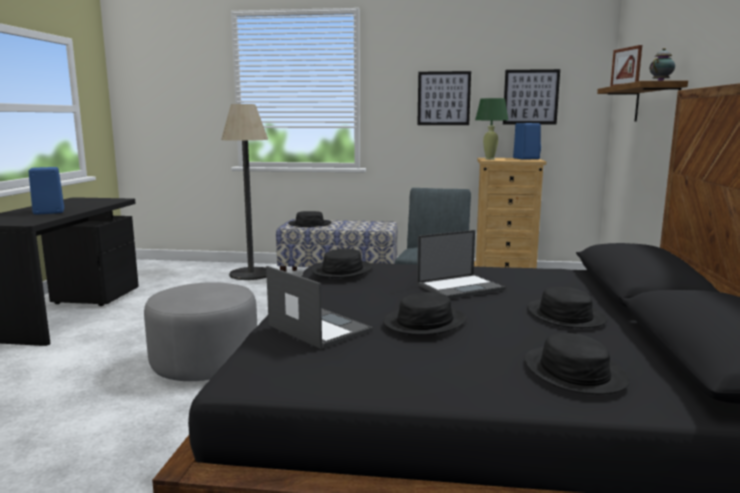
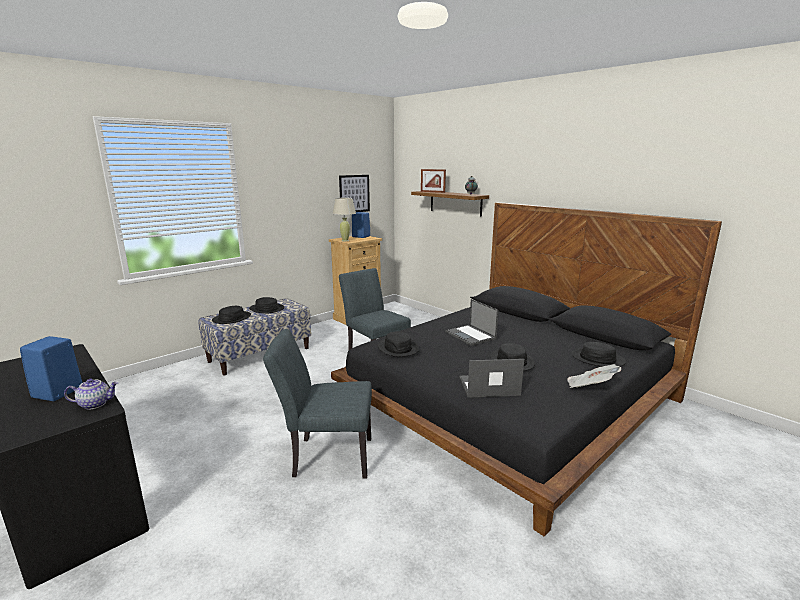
camera: 50 degrees left, 5 degrees up
grey ottoman [144,282,257,381] -> grey chair [263,329,372,479]
floor lamp [221,104,268,280] -> none
picture [417,71,471,125] -> none
laptop [417,230,505,299] -> laptop turned 135 degrees clockwise [445,299,499,346]
green table lamp [475,98,508,160] -> beige table lamp [333,198,356,241]
black hat [527,287,607,328] -> black hat moved to [249,297,284,313]
none -> teapot [64,378,118,410]
none -> newspaper [567,364,621,388]

